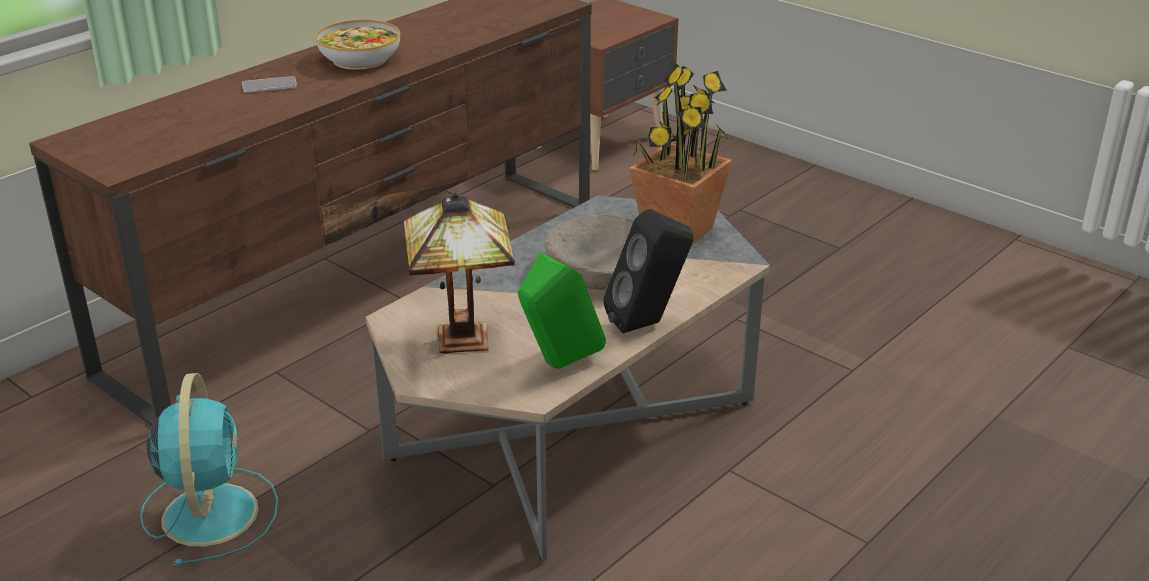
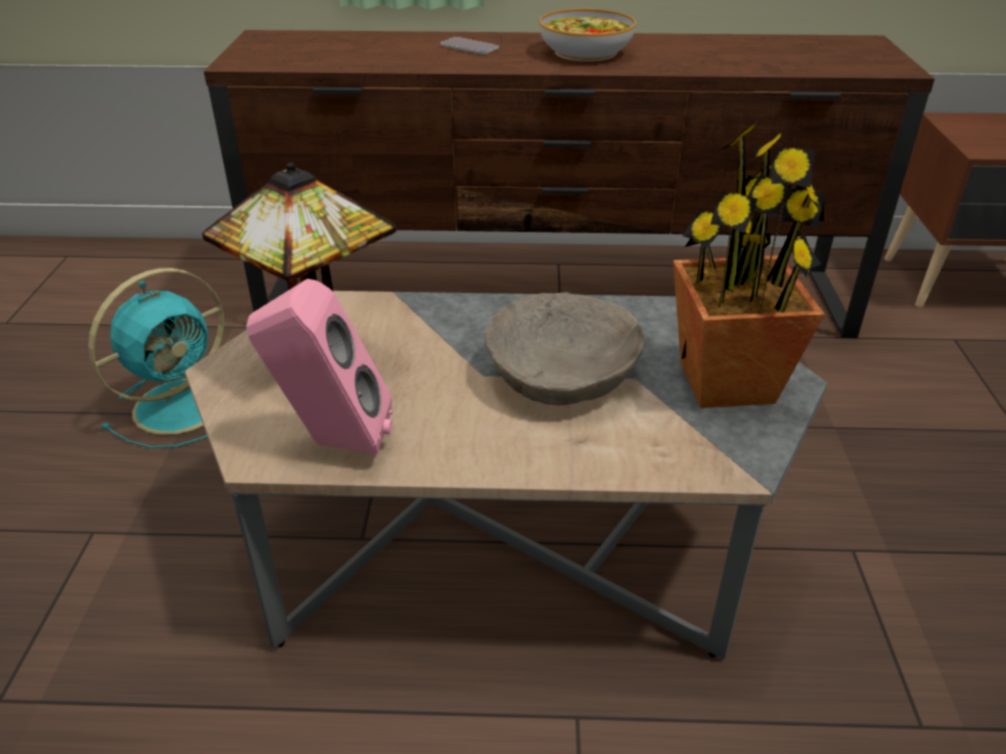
camera: 50 degrees right, 5 degrees up
green speaker [518,252,606,369] -> pink speaker [246,279,393,454]
black speaker [603,209,693,334] -> none

